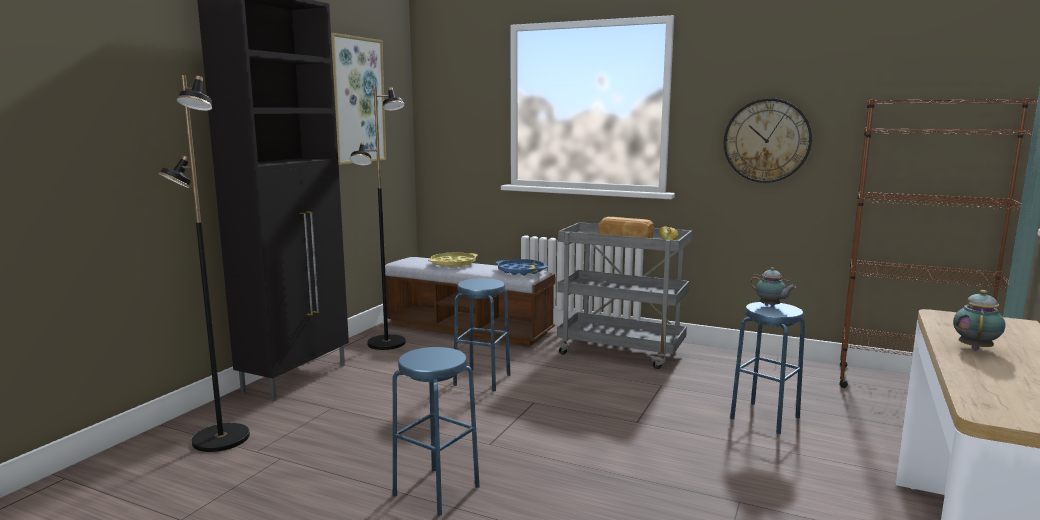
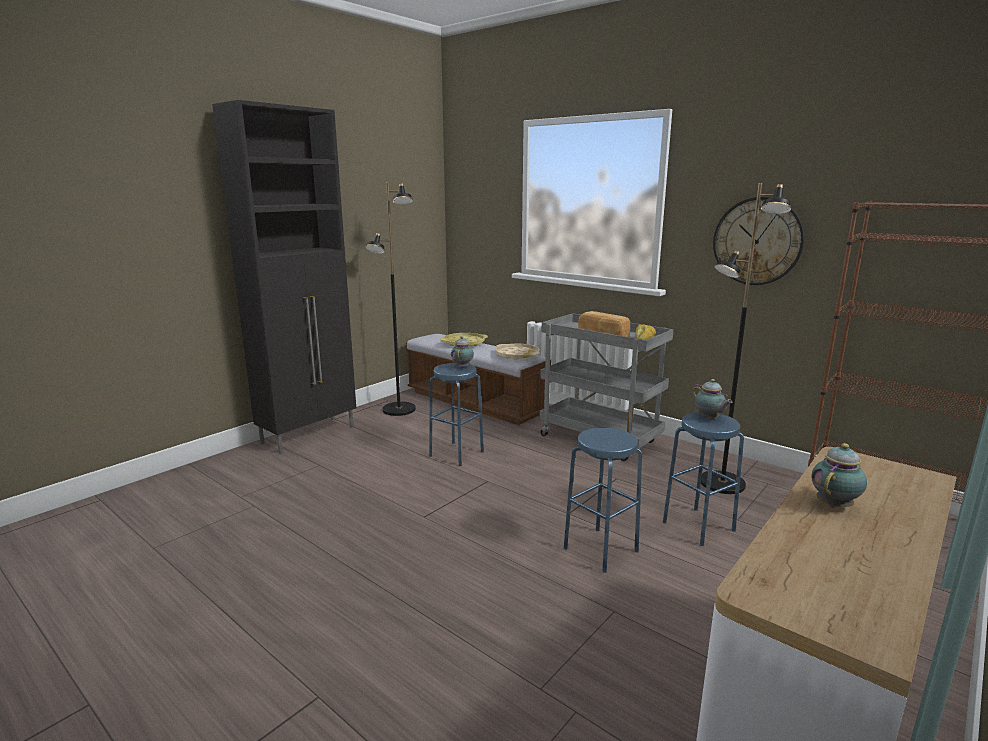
camera: 15 degrees right, 5 degrees up
black floor lamp [158,75,250,452] -> black floor lamp moved to [701,183,791,494]
picture [331,33,386,165] -> none
blue stool [393,347,480,516] -> blue stool moved to [564,428,642,573]
blue tray [496,259,548,276] -> beige tray [496,344,540,360]
none -> teapot [451,336,474,368]

